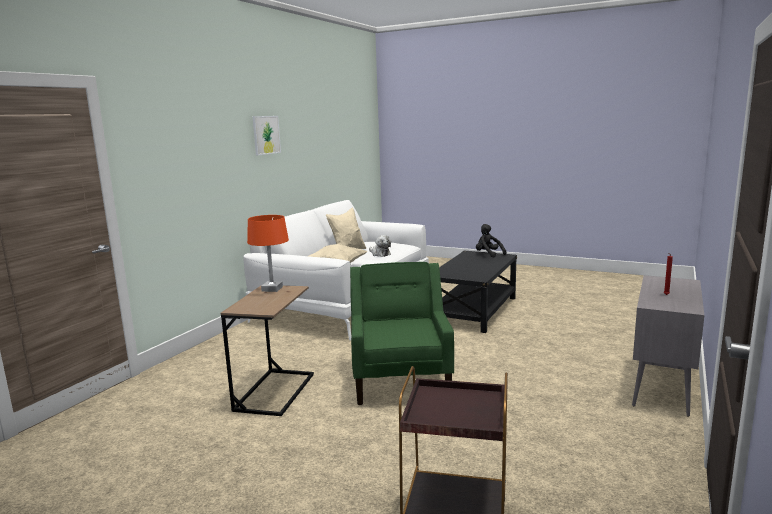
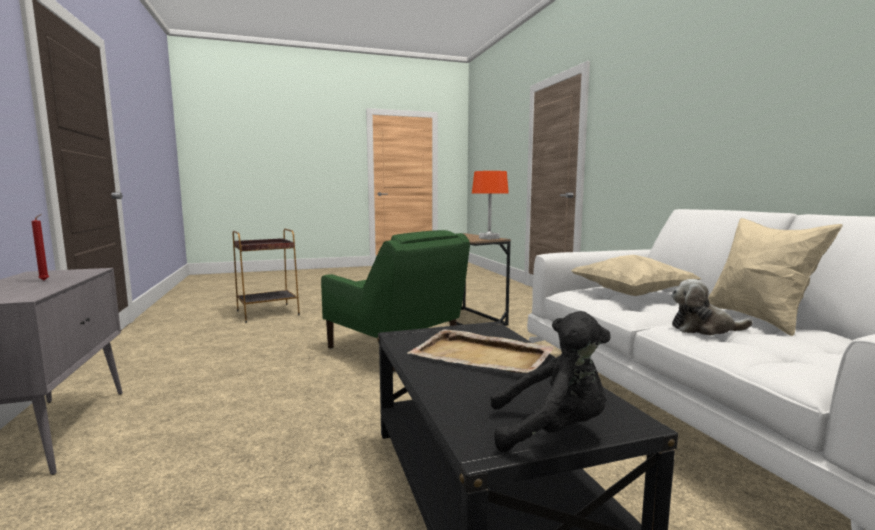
camera: 135 degrees right, 5 degrees down
picture [252,116,281,155] -> none
none -> beige tray [407,329,554,373]

